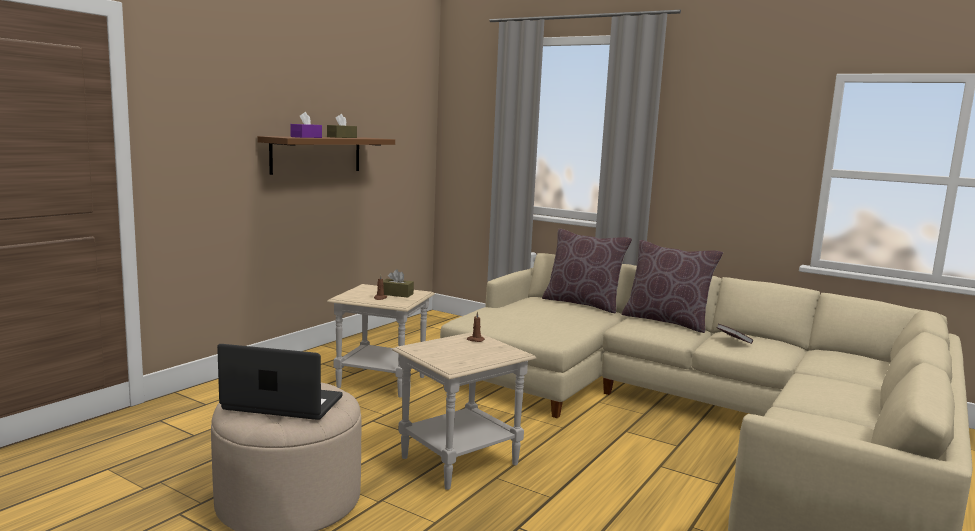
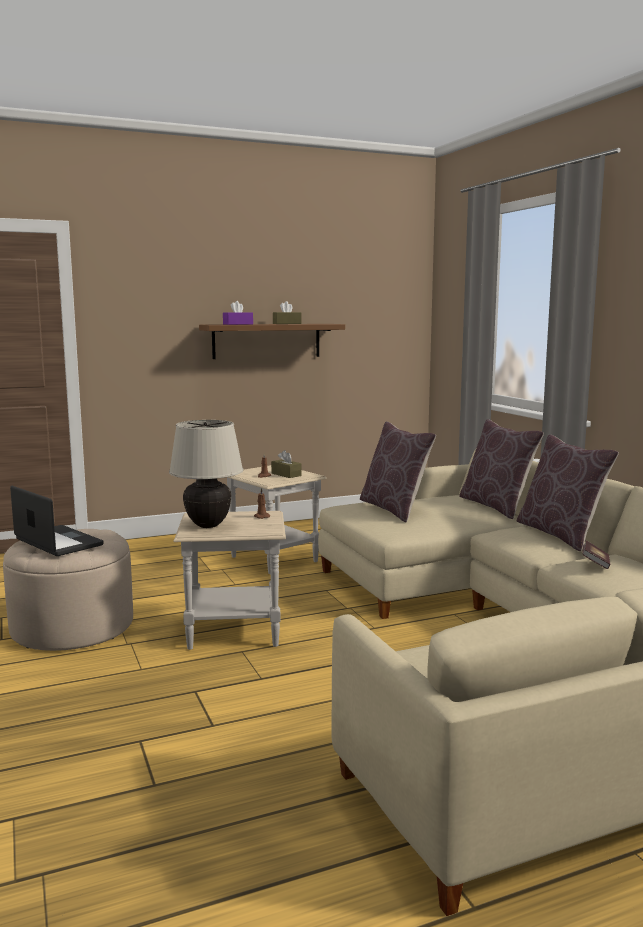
camera: 35 degrees right, 0 degrees up
none -> beige table lamp [169,420,243,528]
none -> brown pillow [360,421,436,522]

